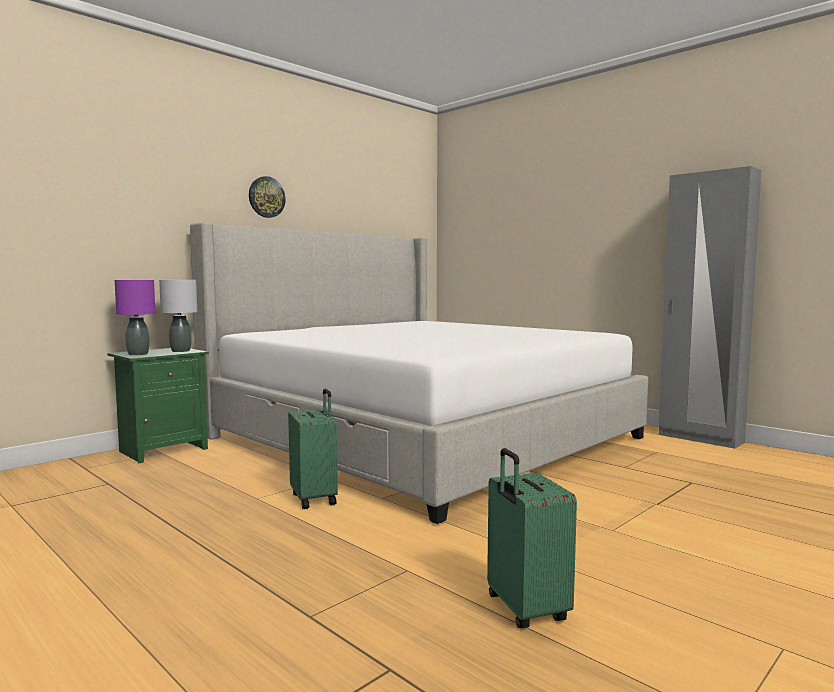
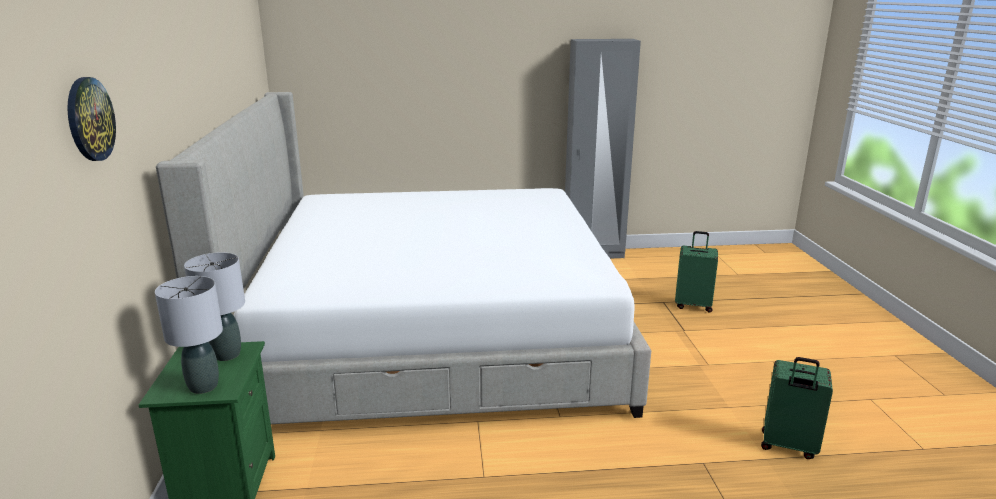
camera: 50 degrees left, 15 degrees up
purple table lamp [115,280,156,355] -> grey table lamp [155,276,223,394]
wall clock [249,176,286,218] -> wall clock moved to [67,77,116,161]
green suitcase [288,388,338,509] -> green suitcase moved to [675,231,718,313]

